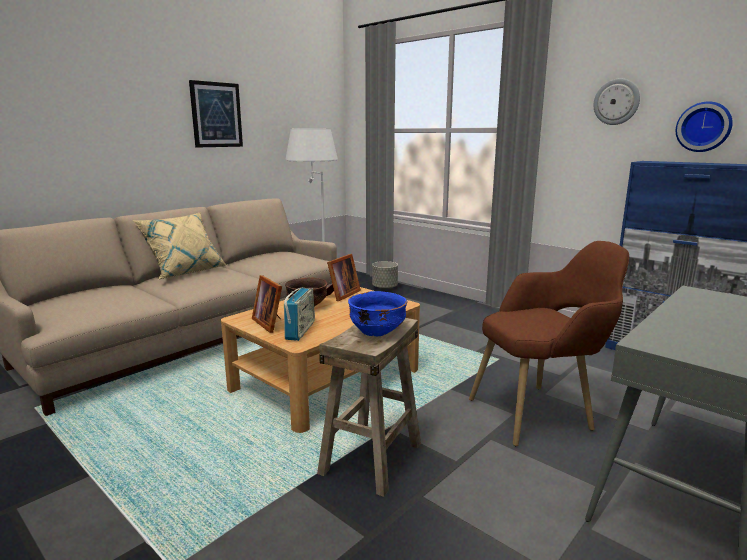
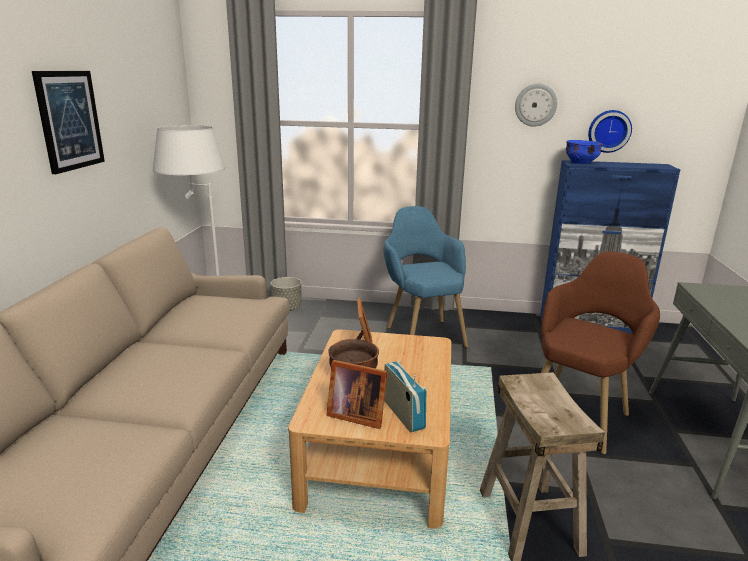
camera: 35 degrees left, 5 degrees up
beige pillow [133,212,228,280] -> none
blue bowl [348,291,407,336] -> blue bowl moved to [566,140,602,164]
none -> blue armchair [383,206,468,348]

